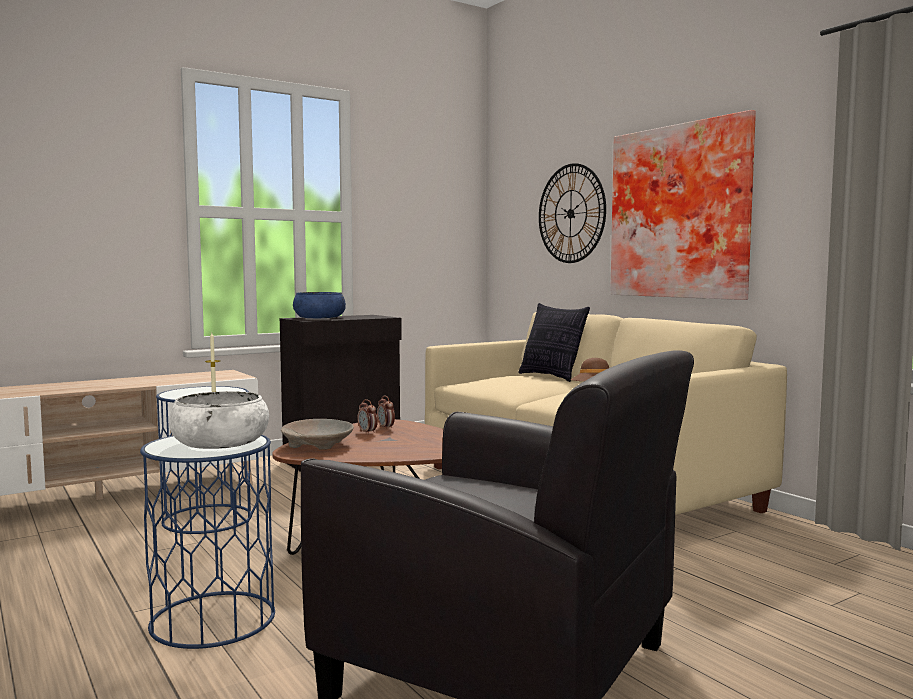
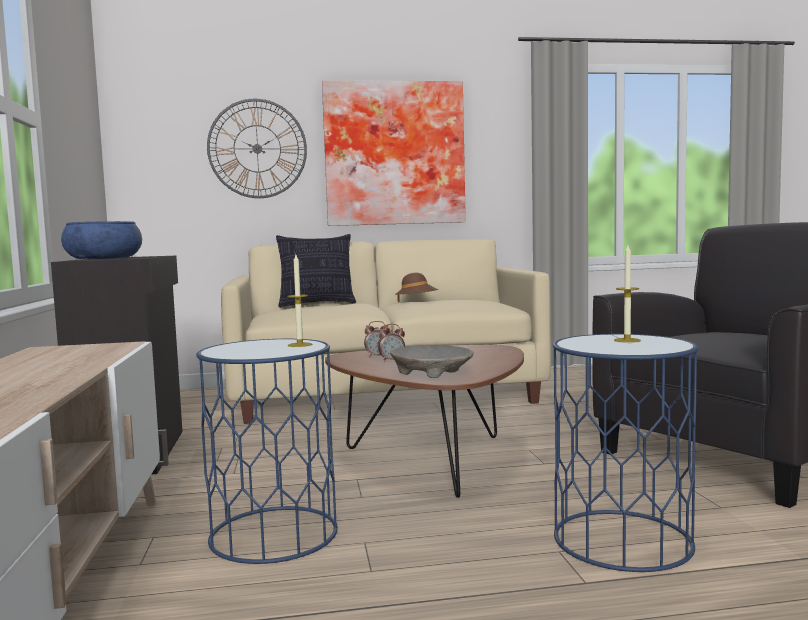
camera: 65 degrees left, 0 degrees up
white bowl [169,391,269,449] -> candle [614,245,641,343]

